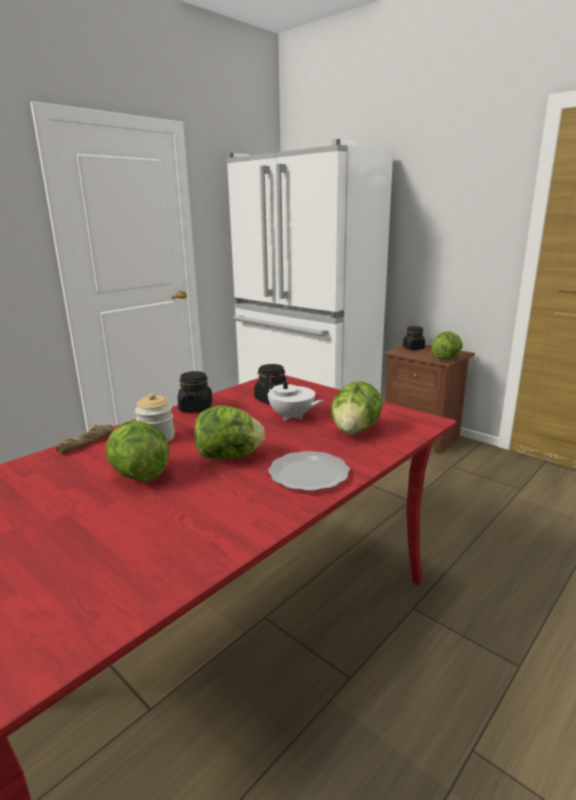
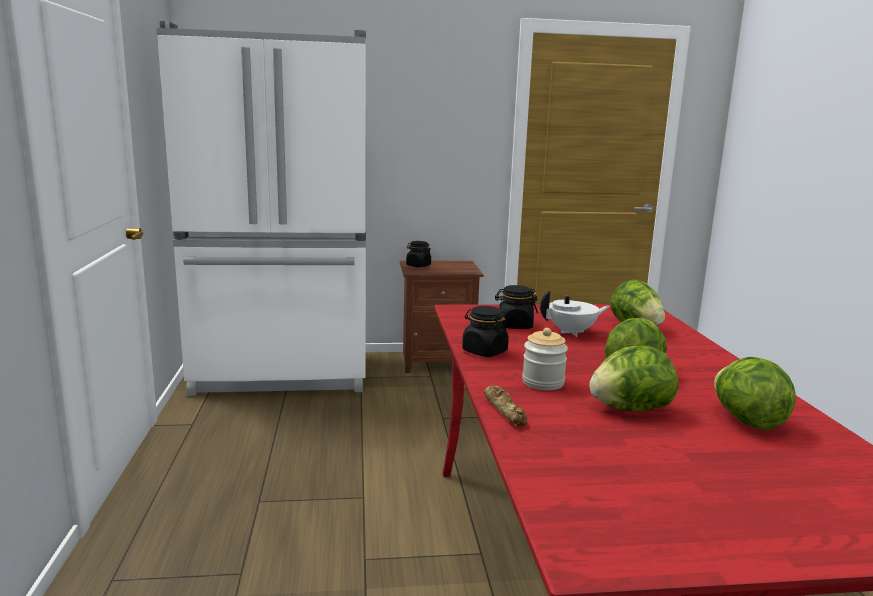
camera: 50 degrees left, 5 degrees down
plate [268,451,350,491] -> none
lettuce [431,331,463,360] -> lettuce moved to [714,357,796,431]

